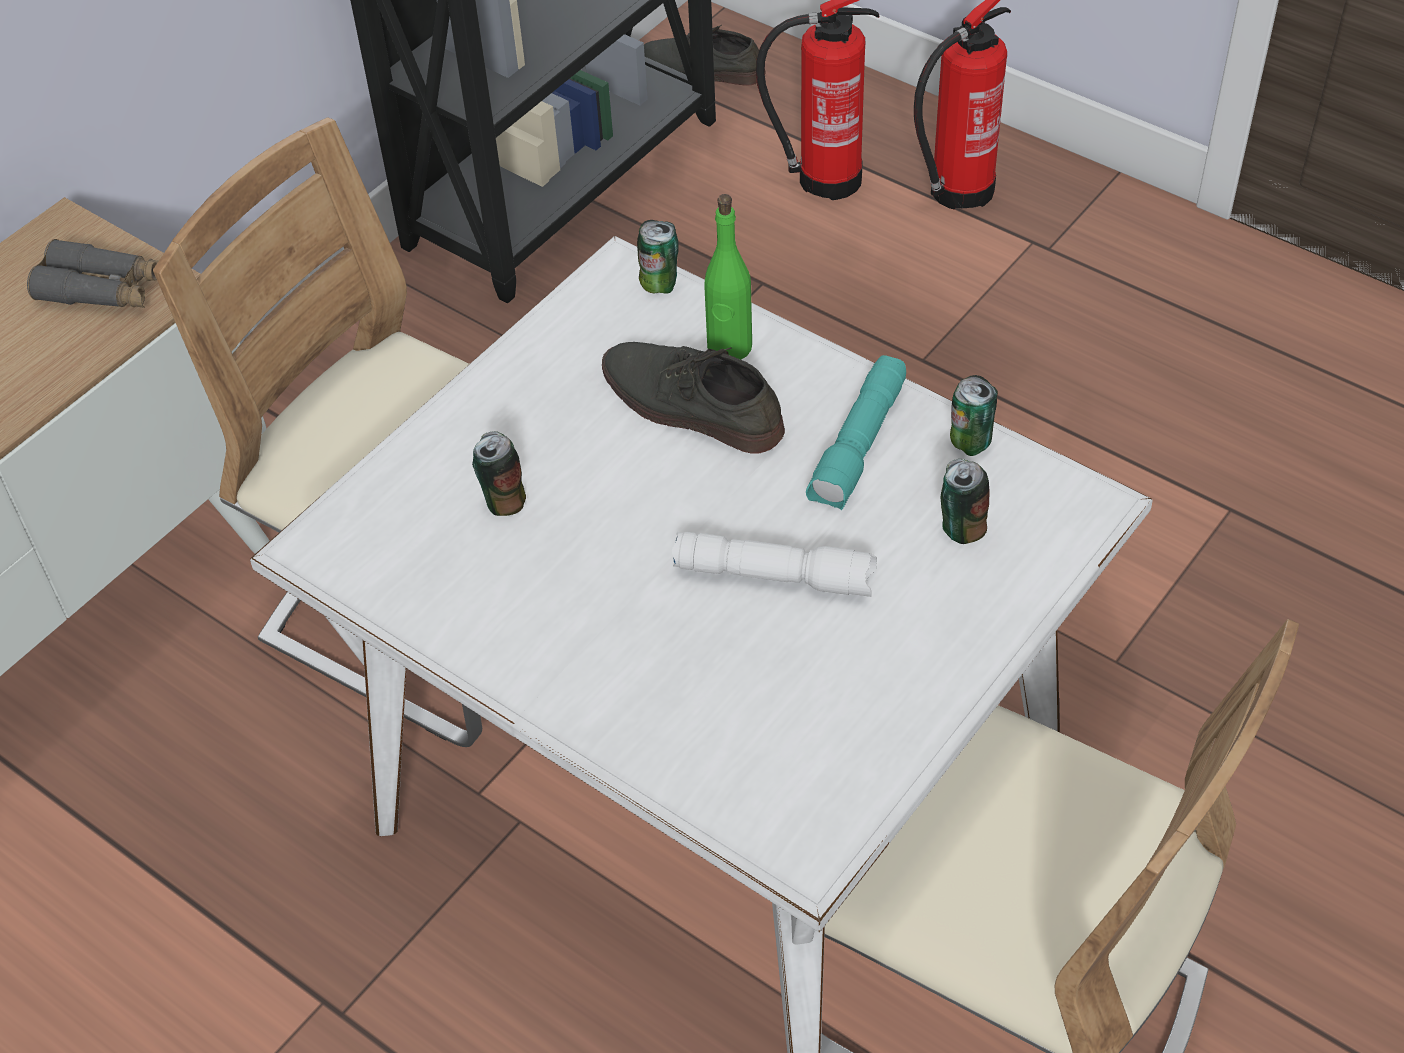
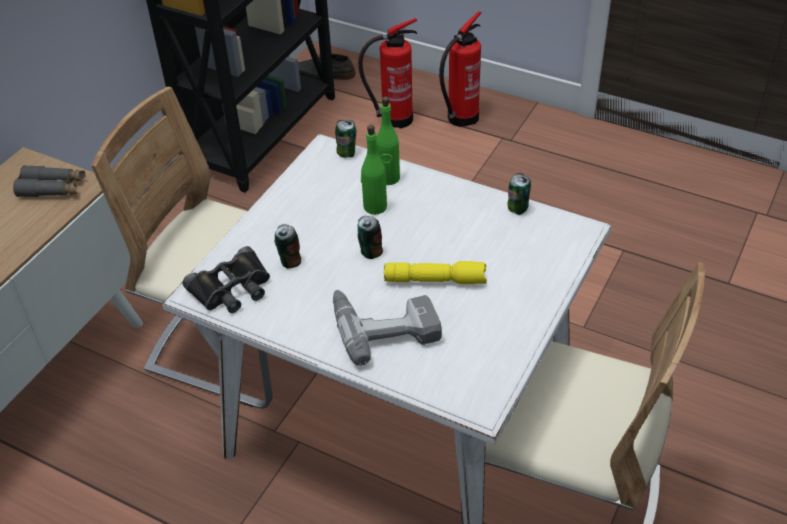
camera: 10 degrees left, 5 degrees down
grey shoe [602,342,785,454] -> green bottle [361,125,387,215]
white flashlight [672,532,877,597] -> yellow flashlight [384,261,487,284]
turquoise flashlight [806,355,906,510] -> none
can [941,459,990,544] -> can moved to [357,216,383,259]
none -> black binoculars [183,246,270,313]
none -> power drill [333,290,442,366]

